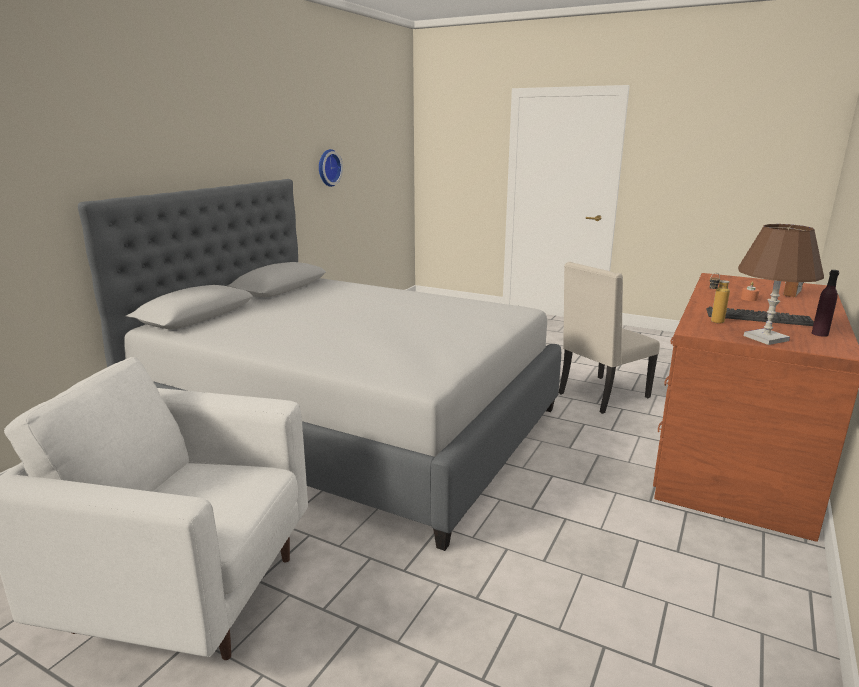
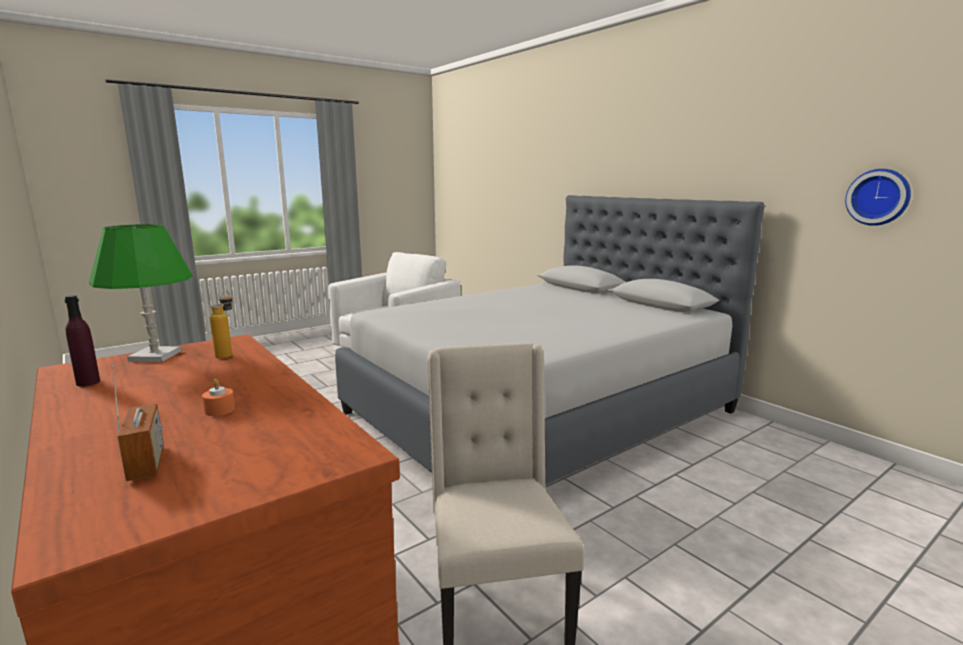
camera: 115 degrees right, 5 degrees down
keyboard [706,307,814,326] -> none
brown table lamp [738,224,824,345] -> green table lamp [89,224,193,362]

